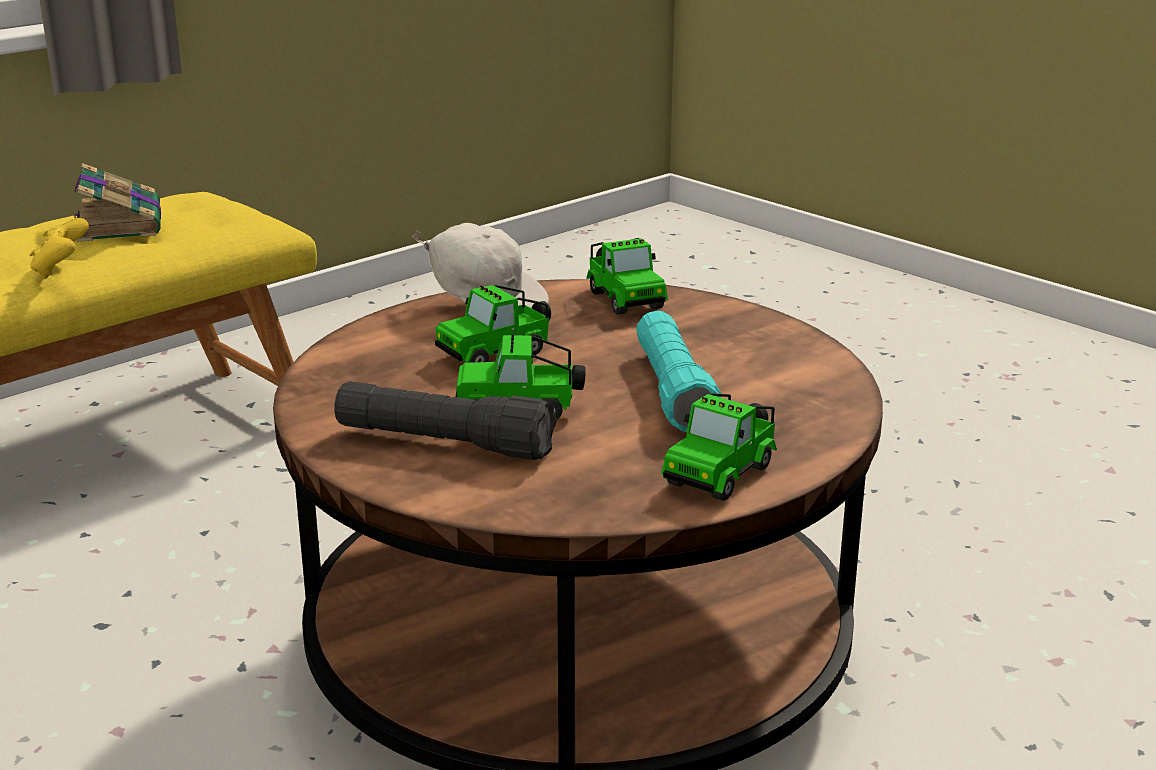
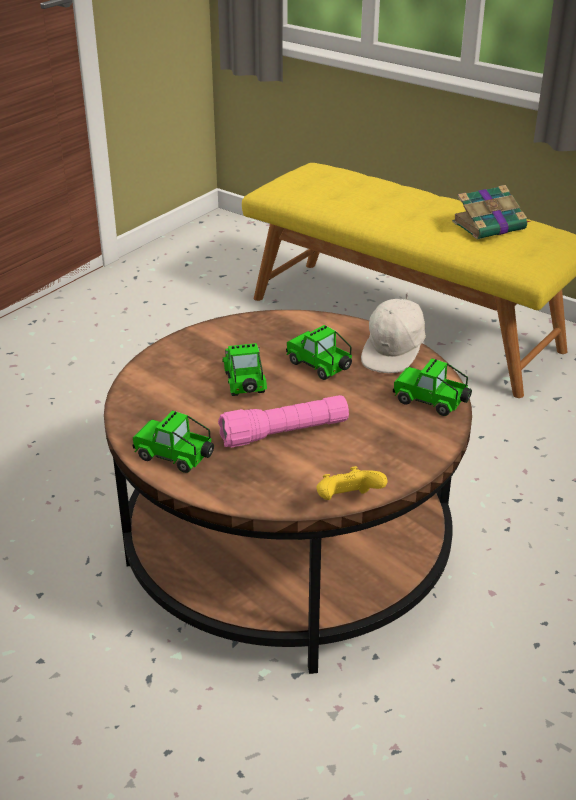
camera: 80 degrees right, 10 degrees up
yellow game controller [30,218,89,279] -> yellow game controller moved to [317,466,387,500]
black flashlight [334,381,557,460] -> none
toy car [586,238,668,315] -> toy car turned 60 degrees clockwise [393,358,472,416]
turquoise flashlight [636,311,721,432] -> pink flashlight [218,395,349,448]

